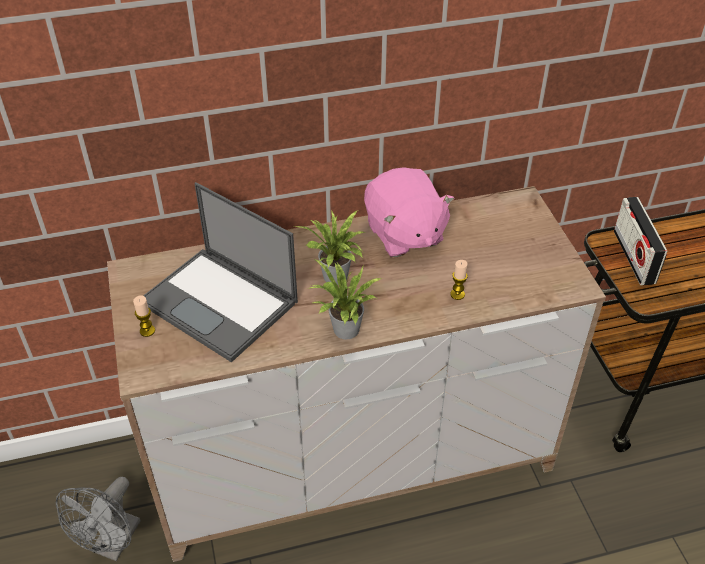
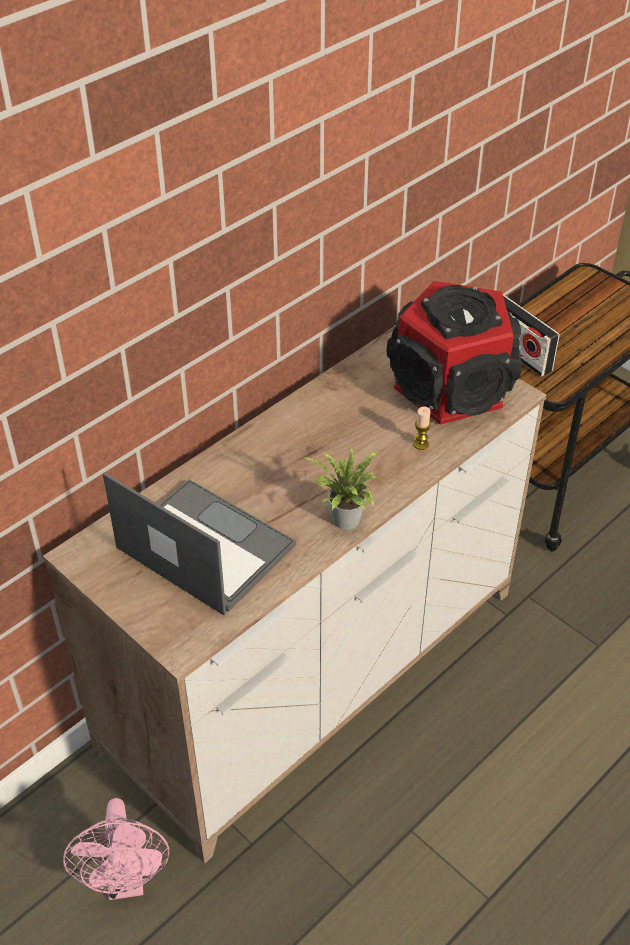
camera: 30 degrees left, 0 degrees up
grey fan [56,477,141,561] -> pink fan [63,798,169,900]
candle [133,295,155,337] -> none
laptop [143,182,298,362] -> laptop turned 150 degrees counterclockwise [103,472,296,616]
potted plant [295,210,364,285] -> none
pink plush toy [364,167,455,257] -> none
none -> speaker [386,281,522,425]

